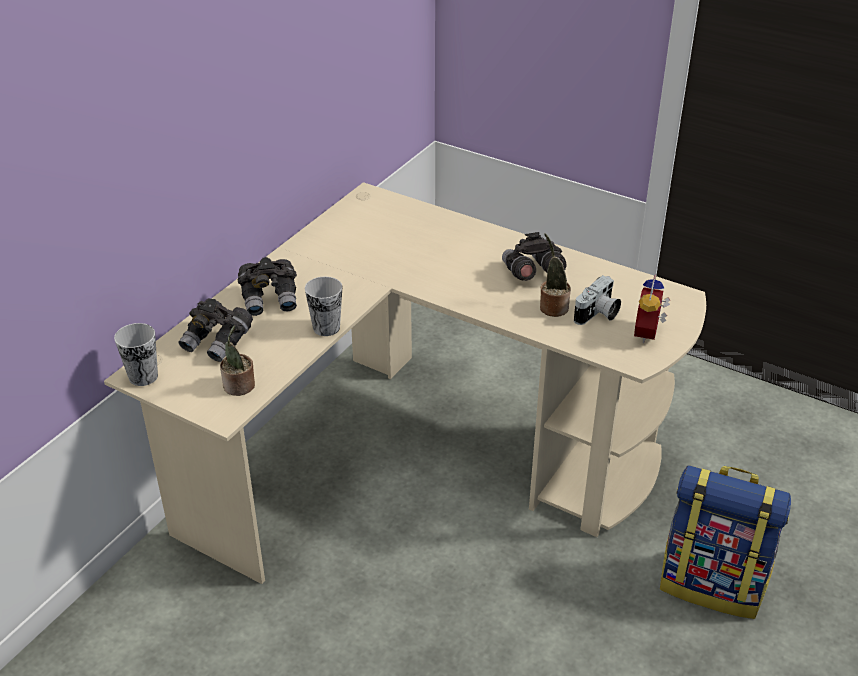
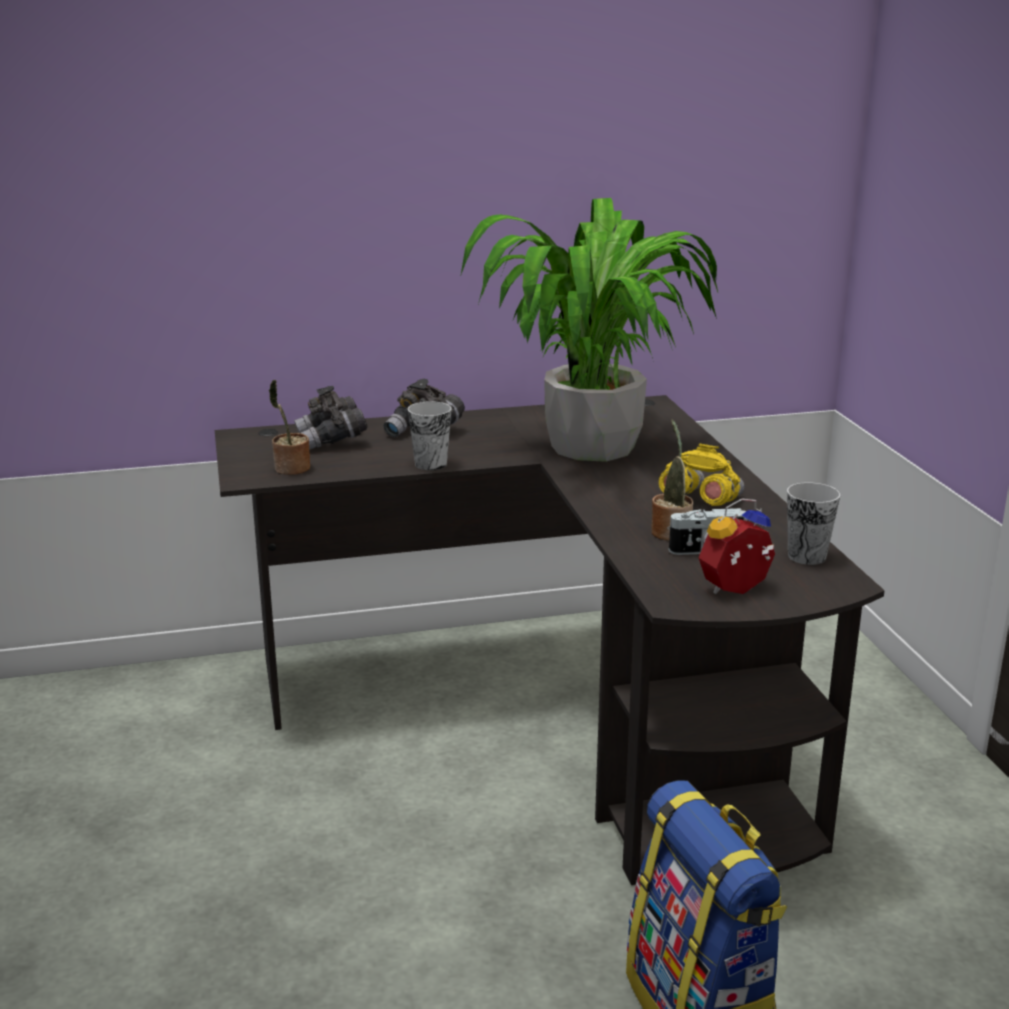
camera: 45 degrees right, 15 degrees down
beige desk [104,182,706,584] -> black desk [215,395,885,885]
cup [114,323,158,386] -> cup moved to [787,482,840,565]
grey binoculars [502,232,566,281] -> yellow binoculars [659,444,745,506]
none -> potted plant [460,198,718,462]

